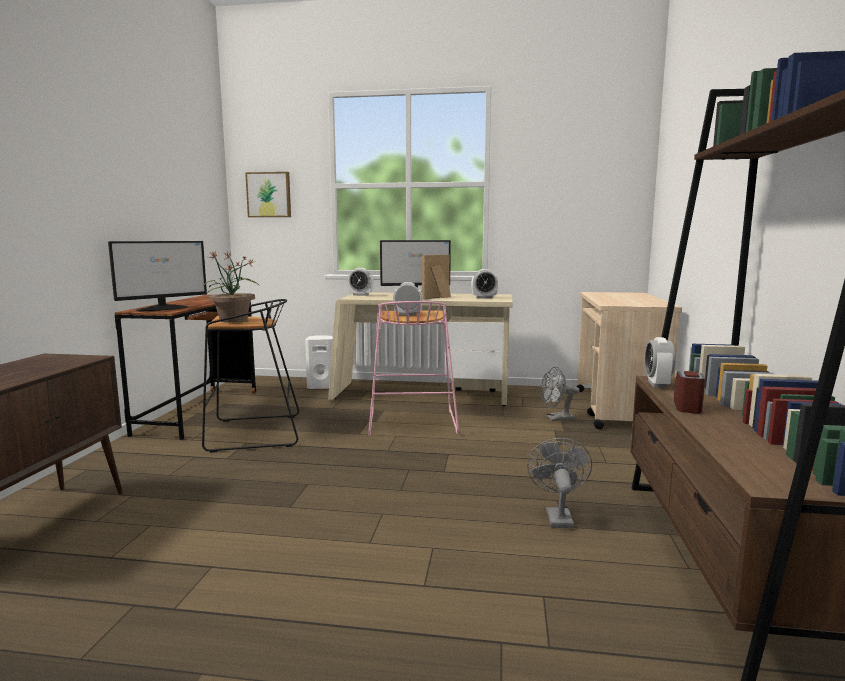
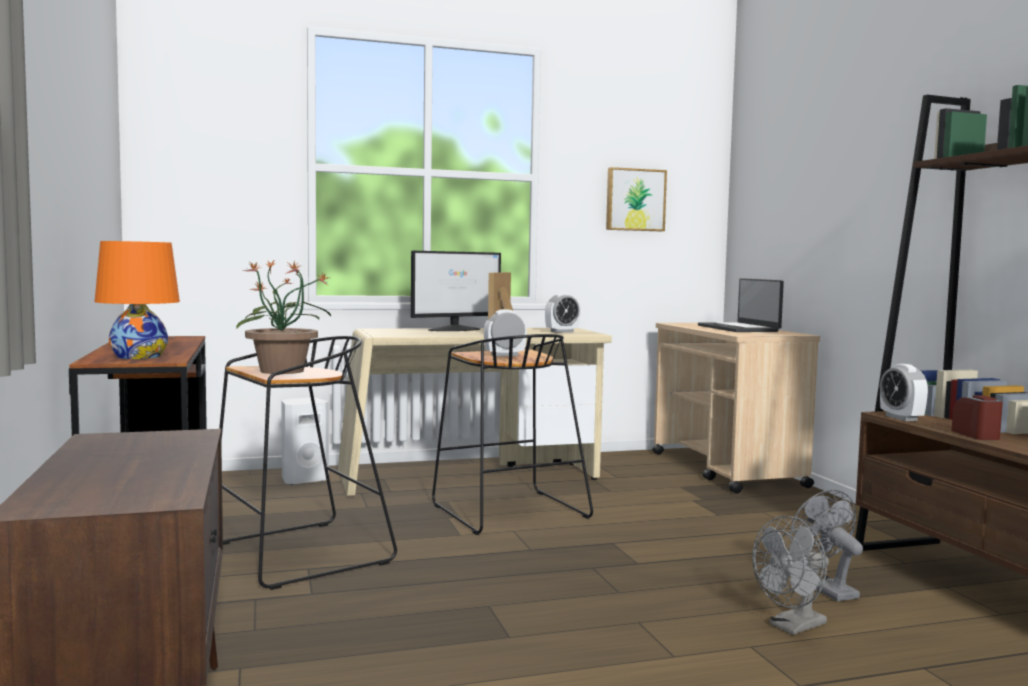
camera: 25 degrees left, 5 degrees down
monitor [108,241,207,311] -> orange table lamp [95,241,180,359]
picture [245,172,291,217] -> picture moved to [606,167,667,232]
alarm clock [348,268,373,296] -> none
pink stool [368,301,459,435] -> black stool [432,334,593,535]
grey fan [541,367,580,421] -> grey fan moved to [752,516,829,635]
none -> laptop [698,278,784,332]

